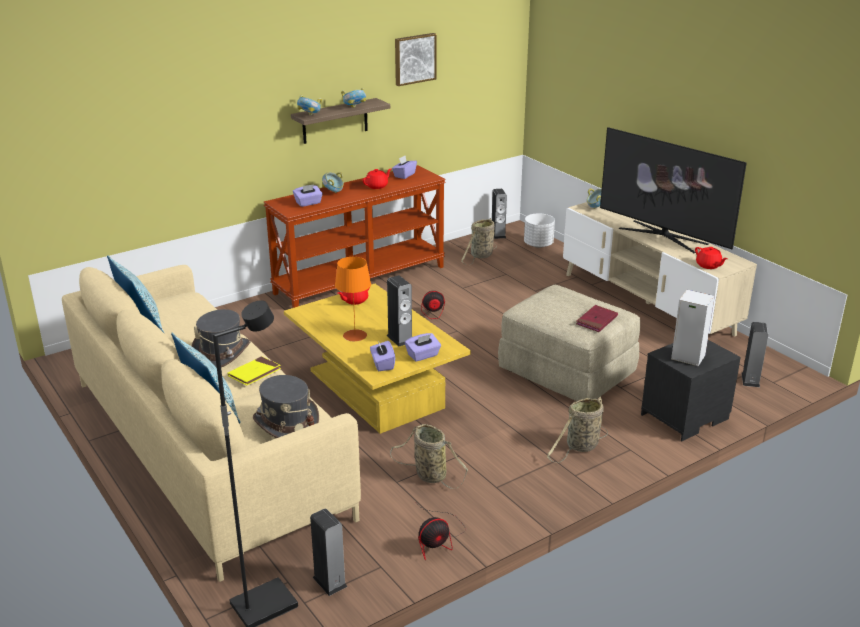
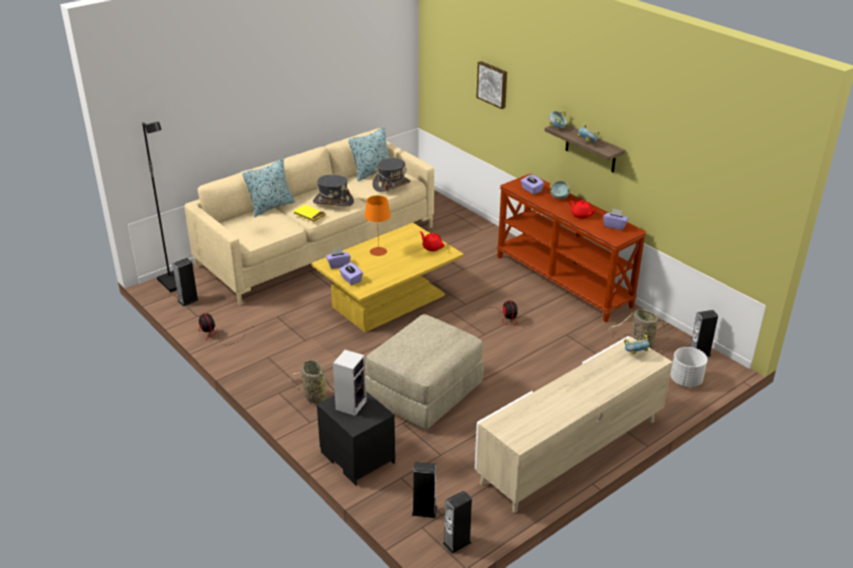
camera: 85 degrees right, 5 degrees up
grey hat [253,375,319,438] -> grey hat moved to [373,158,410,192]
speaker [387,275,412,346] -> speaker moved to [442,490,472,554]
basket [390,424,468,489] -> none
picture [395,33,437,86] -> picture moved to [477,61,507,109]
red book [576,305,618,332] -> none
television [600,127,747,253] -> none
red teapot [695,247,728,269] -> none

